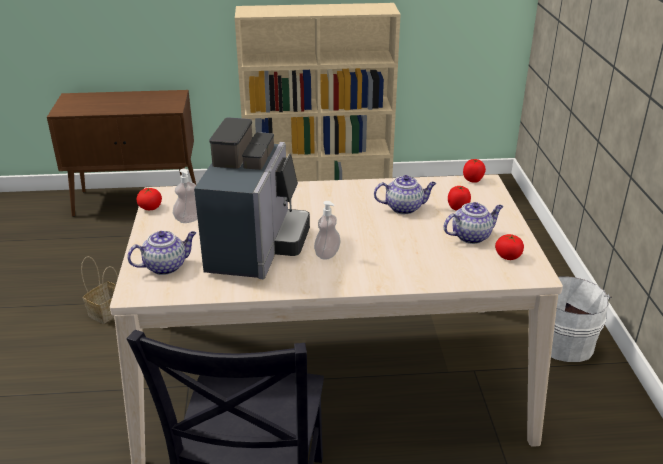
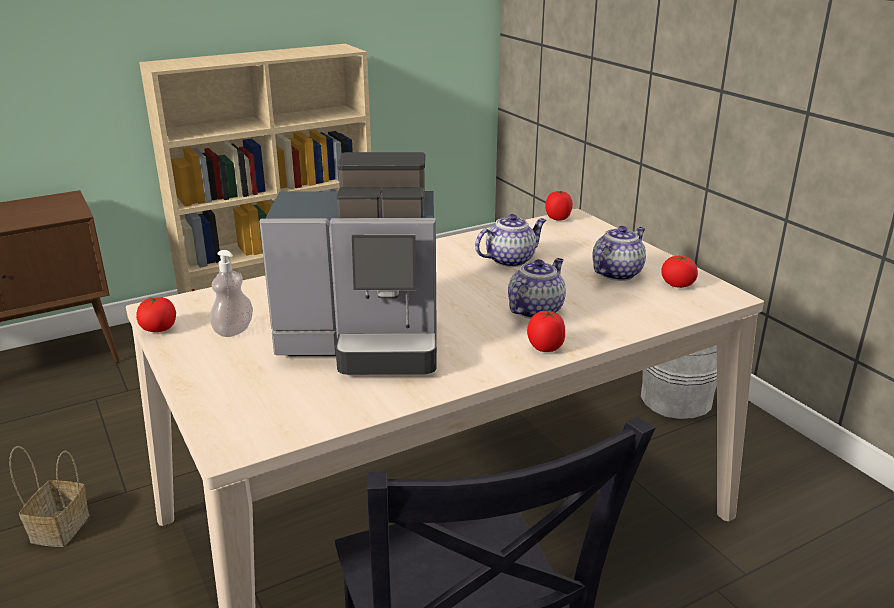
camera: 25 degrees left, 5 degrees down
teapot [127,231,196,275] -> teapot moved to [508,258,566,319]
coffee machine [194,118,310,279] -> coffee machine turned 105 degrees clockwise [259,152,437,375]
soap dispenser [314,201,341,260] -> none
tomato [448,186,471,211] -> tomato moved to [527,311,565,352]

